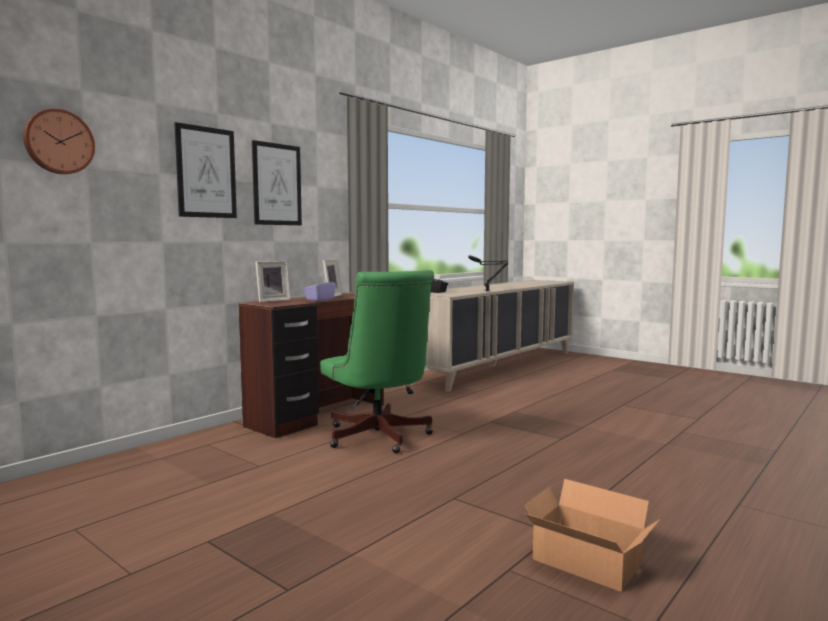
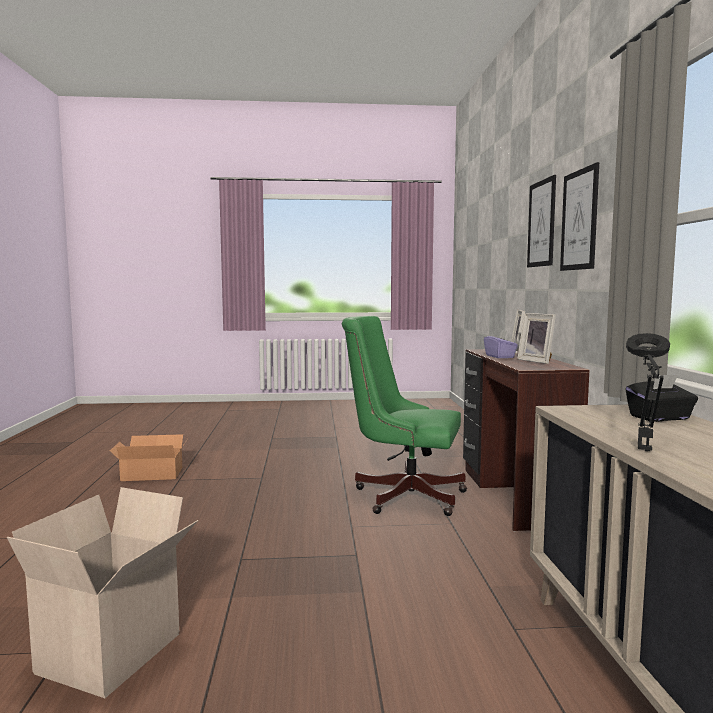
camera: 135 degrees right, 0 degrees up
wall clock [23,108,95,174] -> none
none -> cardboard box [7,487,198,698]

